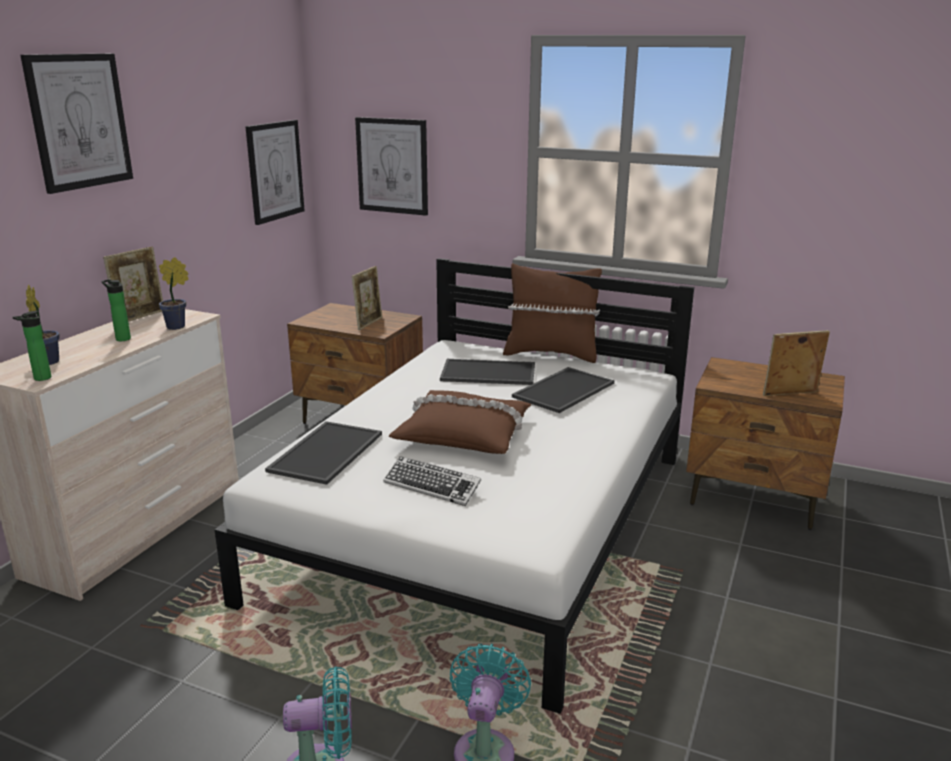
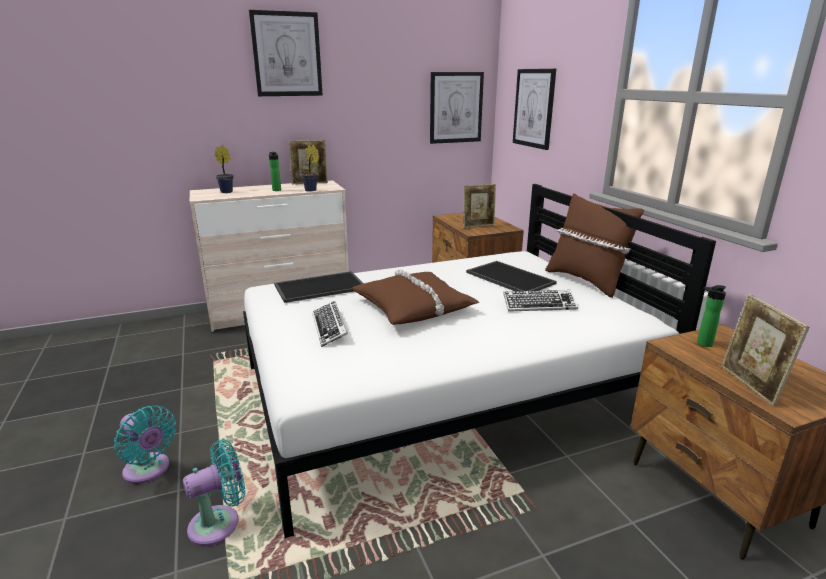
camera: 45 degrees right, 0 degrees up
bottle [13,311,51,381] -> bottle moved to [697,285,726,347]
tray [512,367,614,413] -> keyboard [503,290,578,312]
picture frame [763,330,830,396] -> picture frame turned 135 degrees counterclockwise [721,294,809,407]

